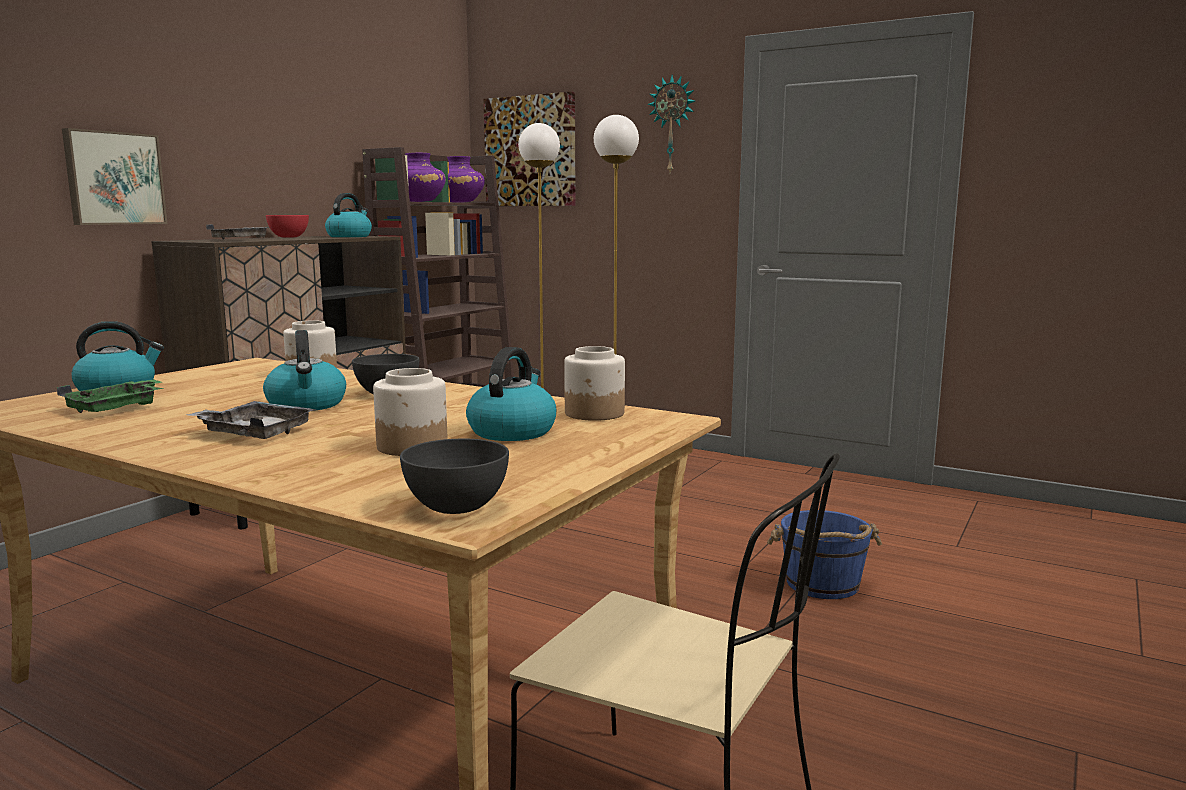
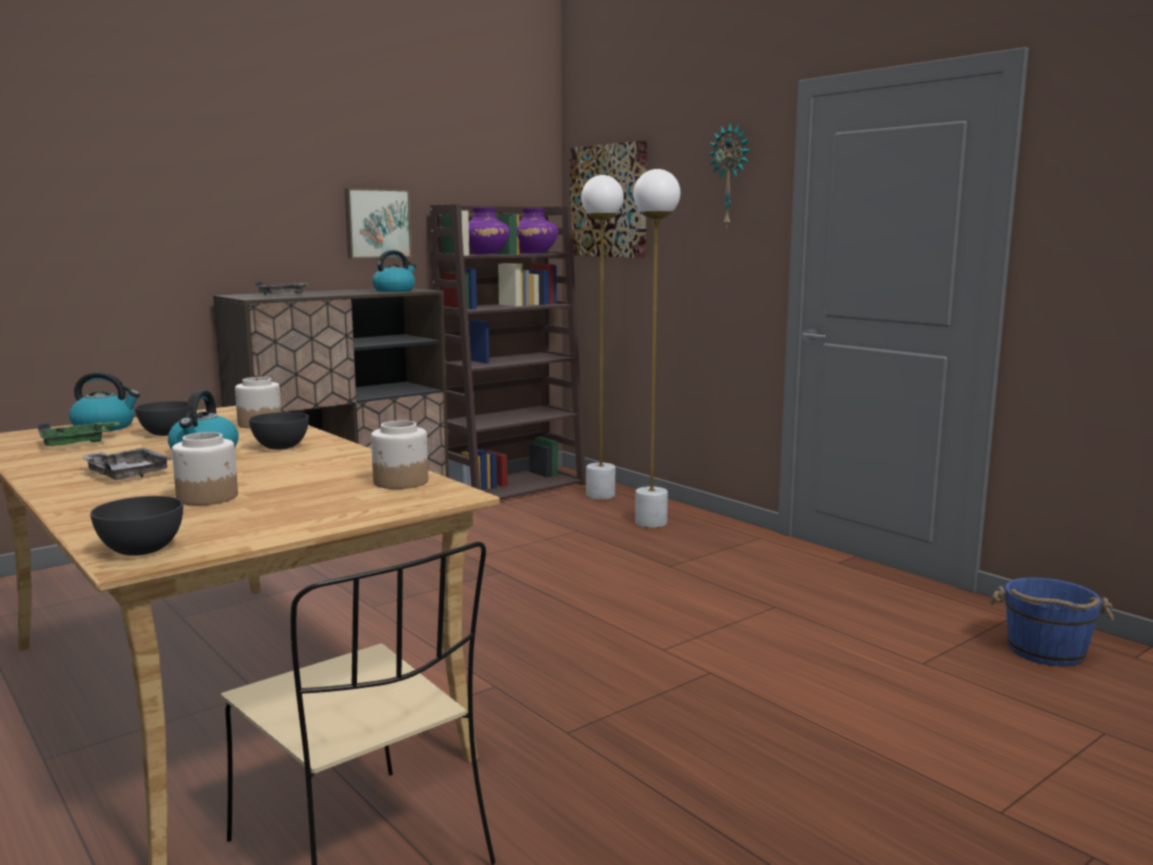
camera: 20 degrees right, 0 degrees up
picture [62,128,167,225] -> picture moved to [344,188,412,259]
red bowl [266,215,309,238] -> none
kettle [466,347,557,441] -> none
blue bucket [767,510,882,599] -> blue bucket moved to [989,577,1114,666]
none -> grey bowl [135,401,188,436]

